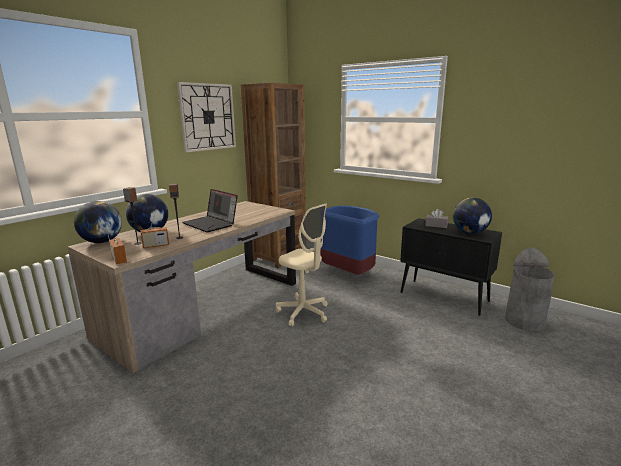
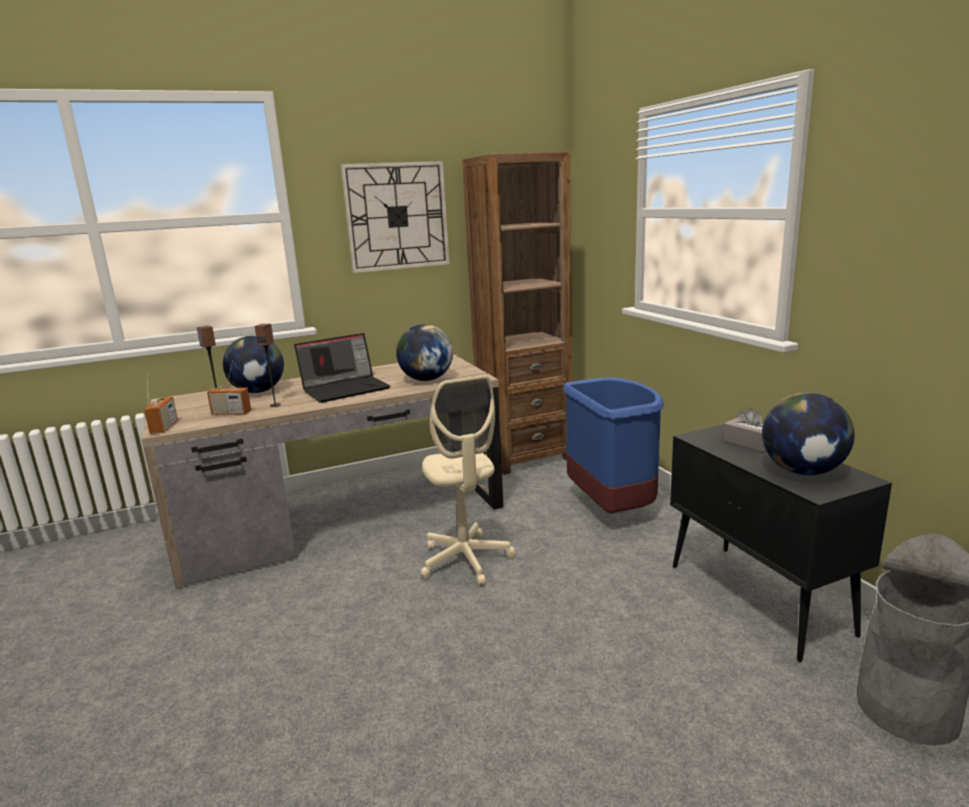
camera: 30 degrees right, 0 degrees up
globe [74,201,122,243] -> globe moved to [396,324,453,381]
laptop [182,189,238,232] -> laptop turned 105 degrees counterclockwise [294,333,390,403]

